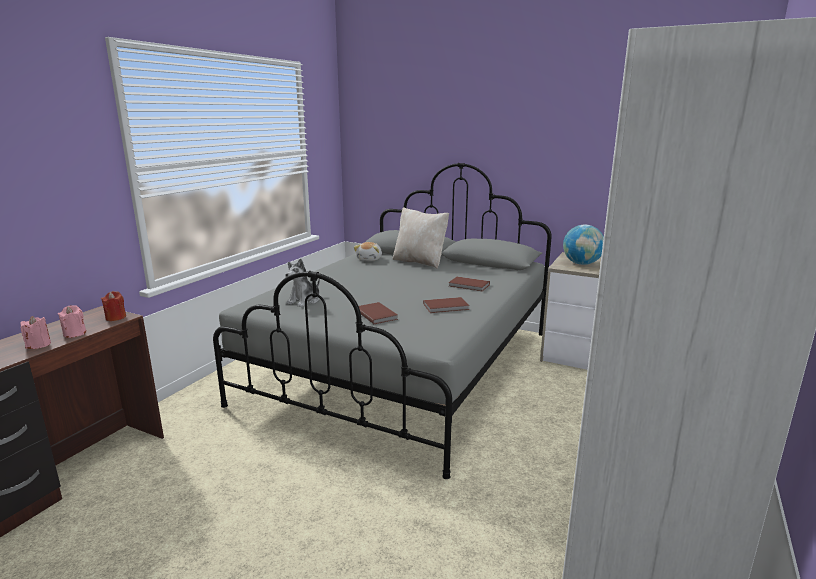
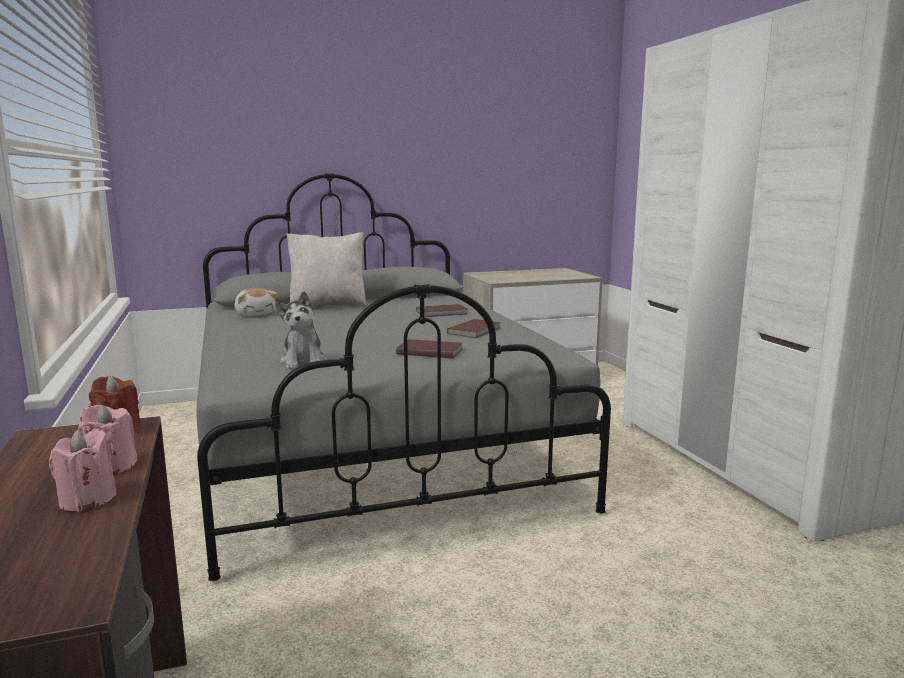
camera: 45 degrees left, 5 degrees down
globe [563,225,604,265] -> none

